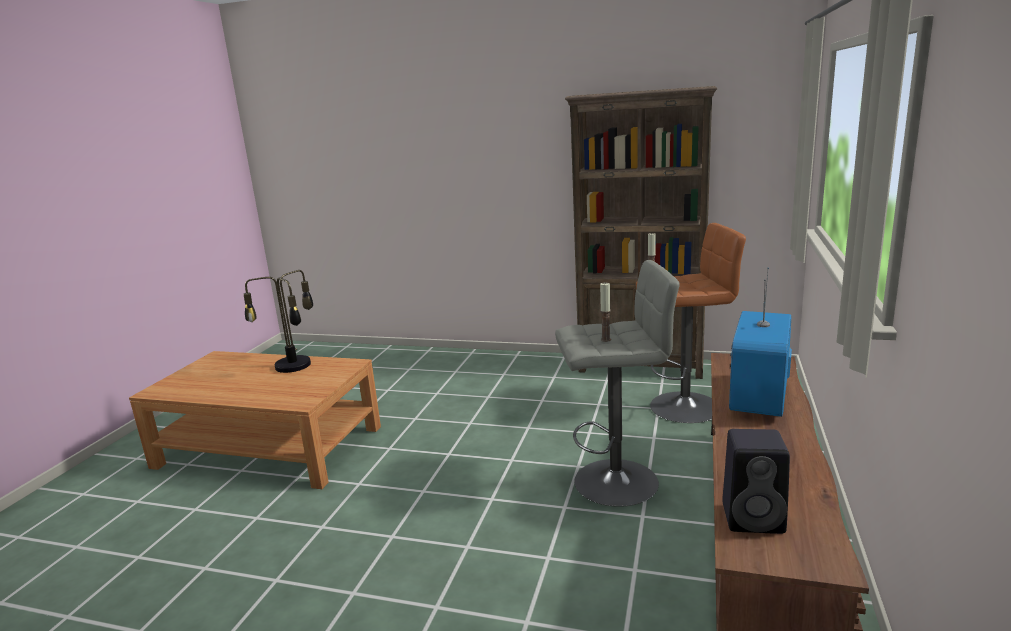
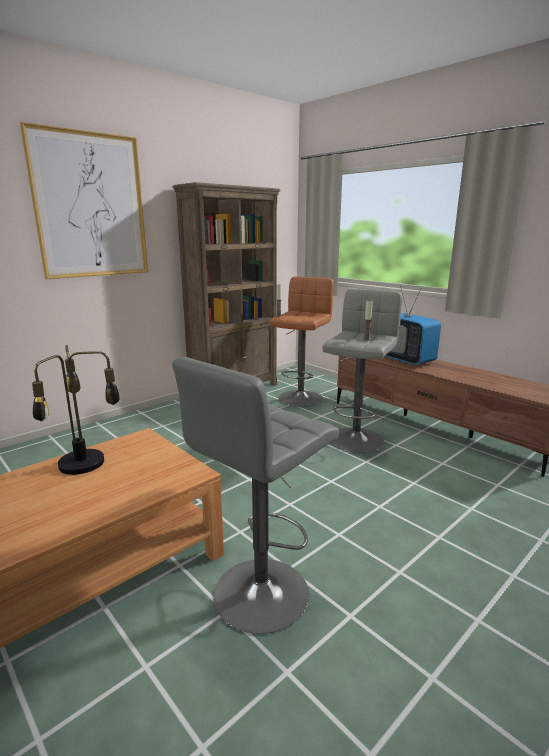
camera: 60 degrees left, 0 degrees up
black speaker [722,429,790,534] -> none
none -> picture [20,122,148,279]
none -> grey stool [172,357,339,634]

